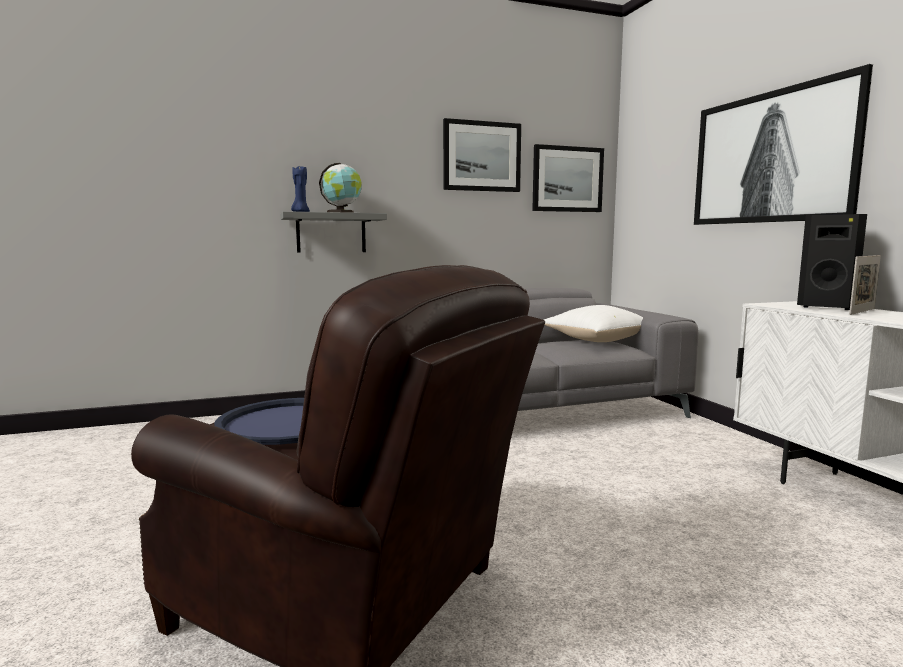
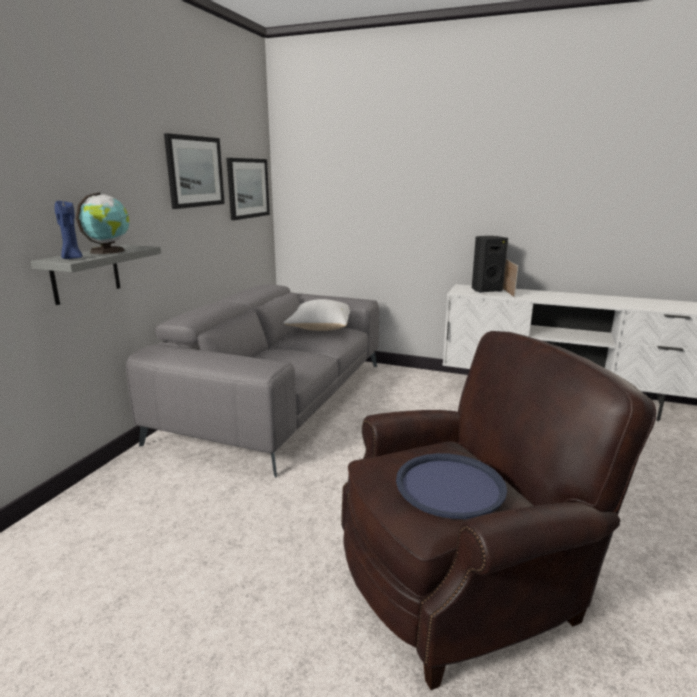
camera: 50 degrees left, 10 degrees up
picture [694,64,873,225] -> none

